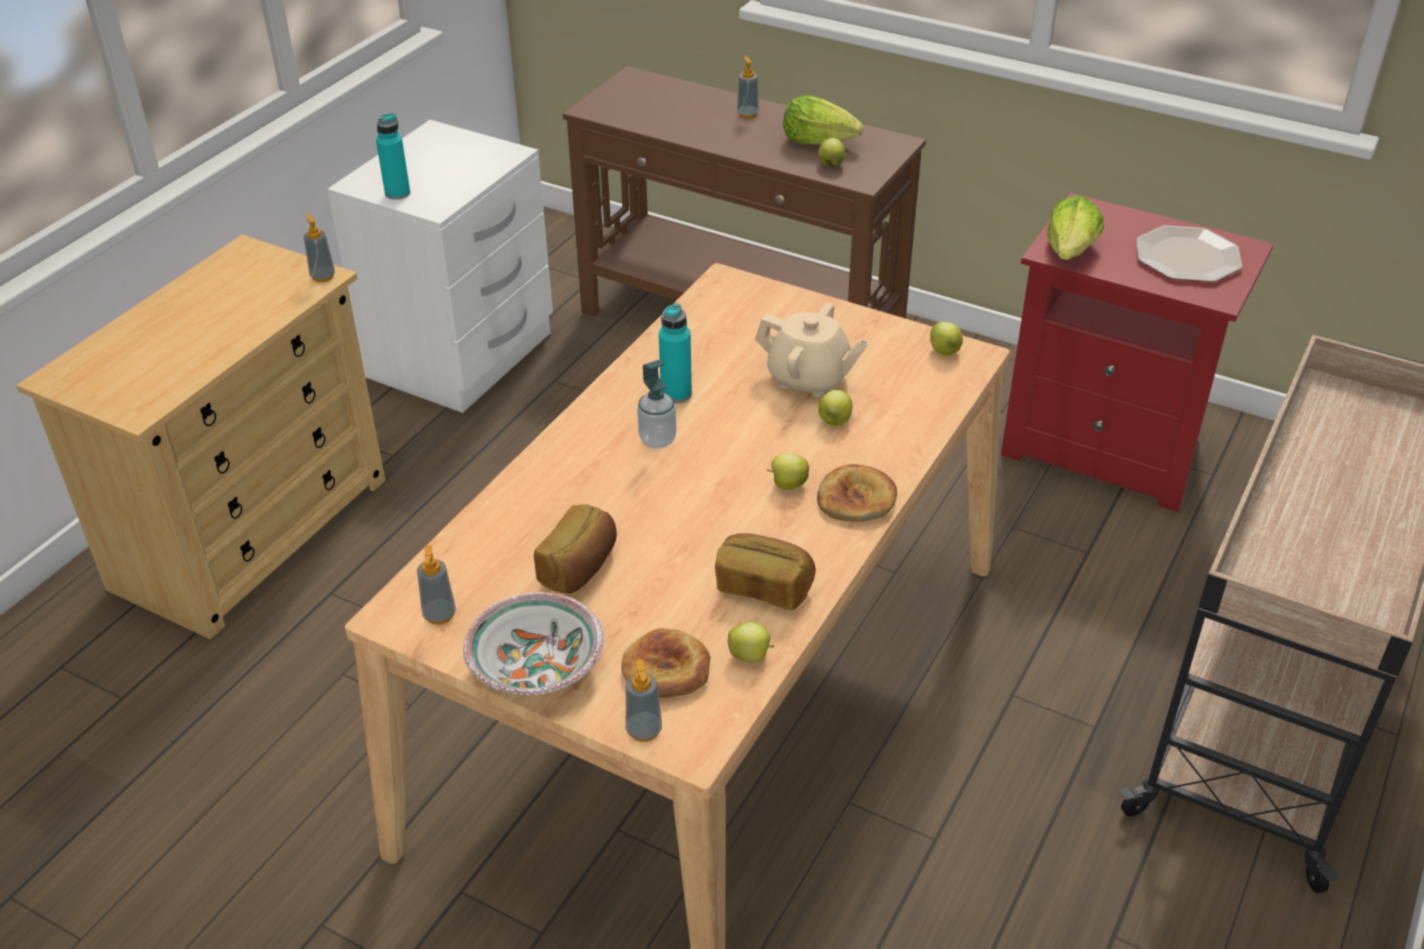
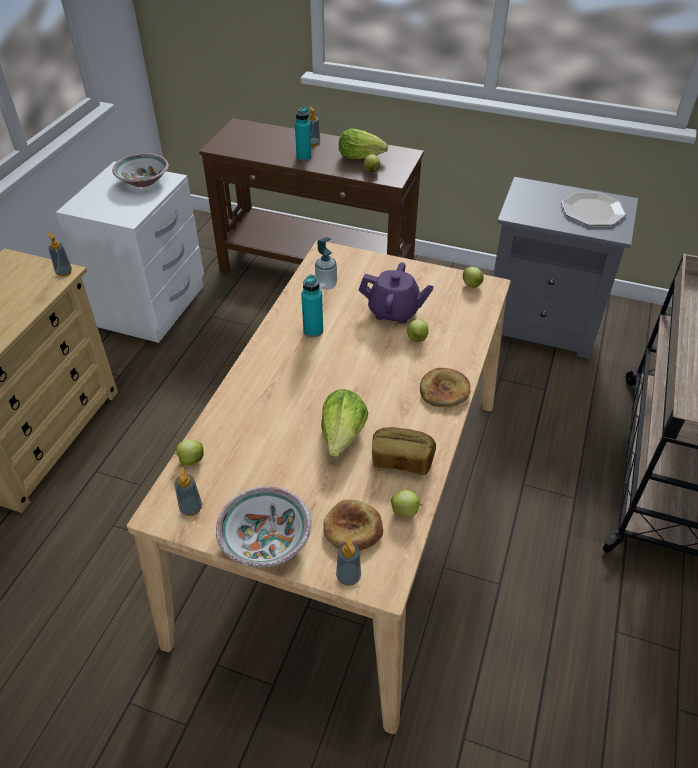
camera: 10 degrees left, 5 degrees up
turquoise bottle [376,113,410,200] -> turquoise bottle moved to [295,107,311,161]
bread [534,504,617,593] -> none
soap dispenser [637,360,676,448] -> soap dispenser moved to [315,237,337,290]
beige teapot [755,302,869,397] -> purple teapot [358,262,434,324]
apple [767,453,809,490] -> apple moved to [174,440,204,466]
red nightstand [1001,193,1274,512] -> grey nightstand [493,177,638,359]
lettuce [1047,195,1104,260] -> lettuce moved to [321,389,368,457]
none -> bowl [112,153,169,187]

